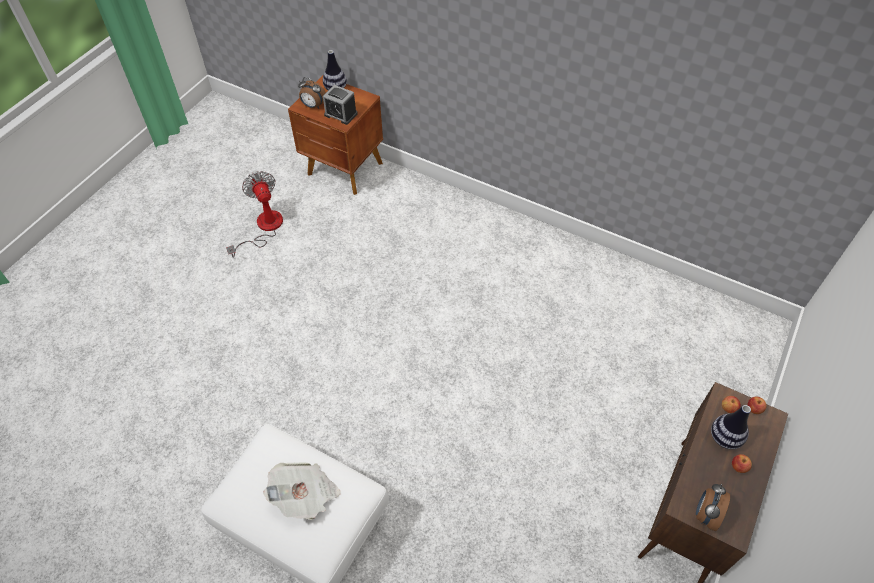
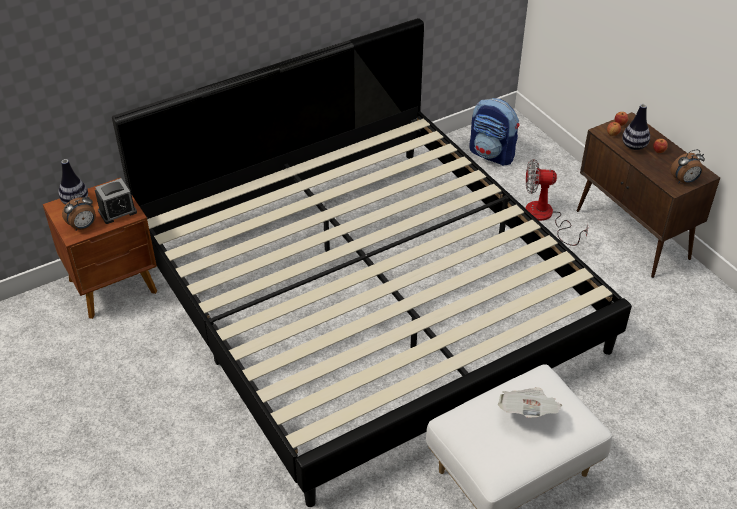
camera: 60 degrees left, 10 degrees down
fan [226,171,283,258] -> fan moved to [525,159,588,246]
alarm clock [696,484,730,531] -> alarm clock turned 75 degrees counterclockwise [670,149,705,184]
none -> bed [112,18,632,507]
none -> backpack [469,98,520,166]

